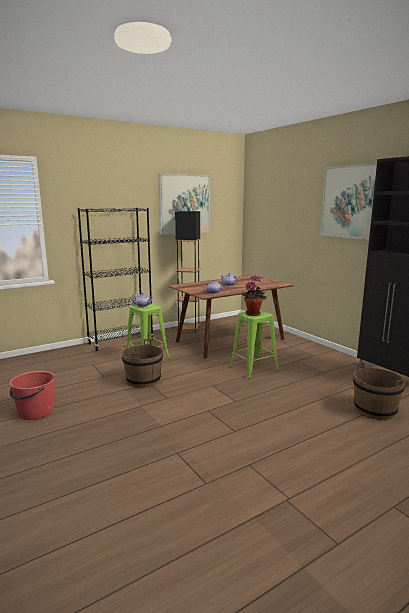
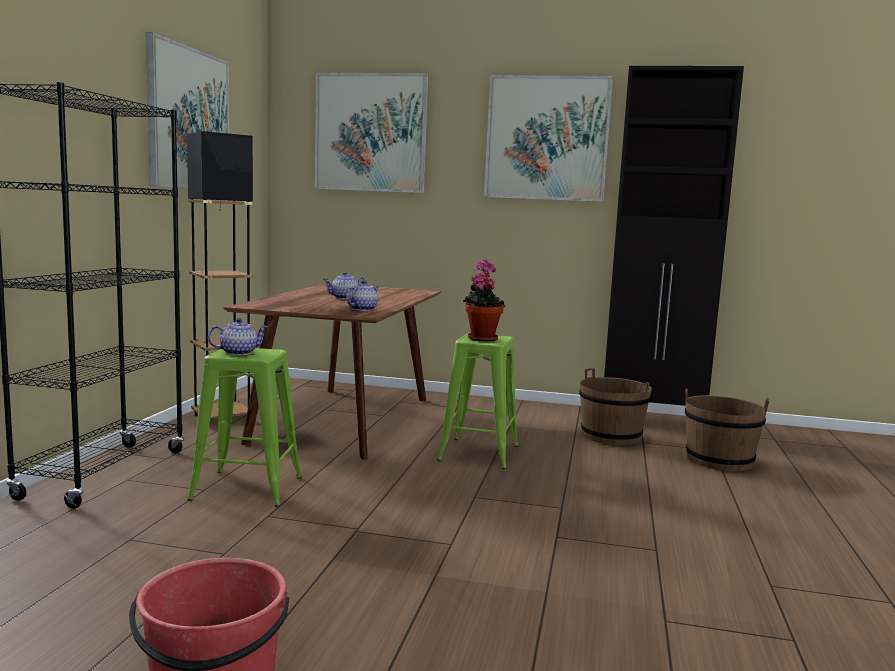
camera: 45 degrees left, 5 degrees down
brown bucket [122,339,163,387] -> brown bucket moved to [579,368,652,445]
none -> picture [315,73,428,193]

